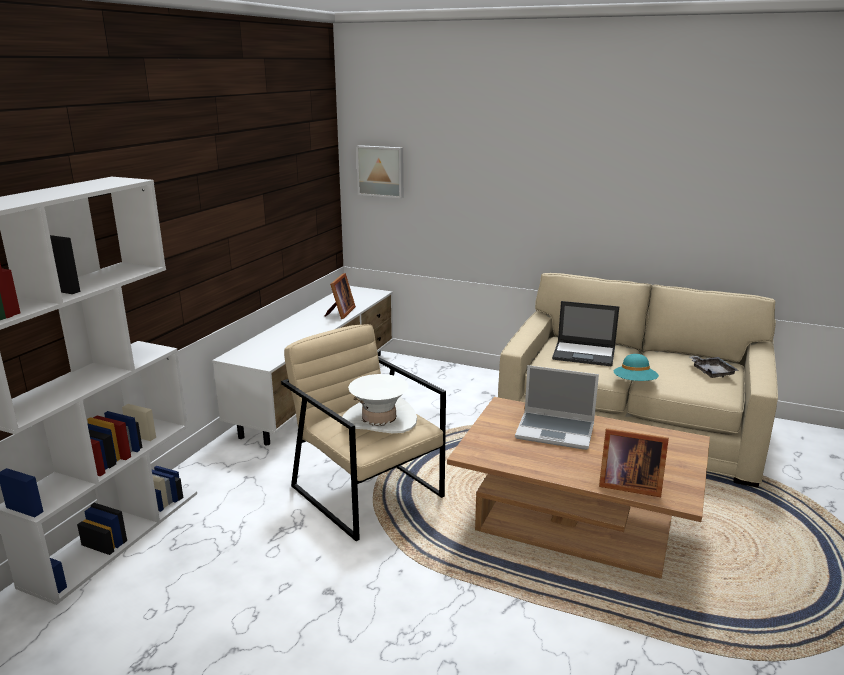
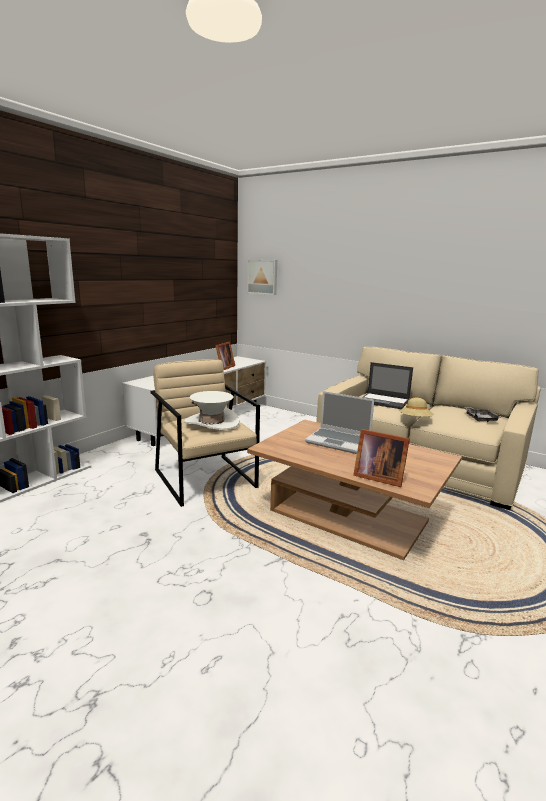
camera: 10 degrees right, 5 degrees down
turquoise hat [614,354,659,381] -> beige hat [399,398,434,417]

